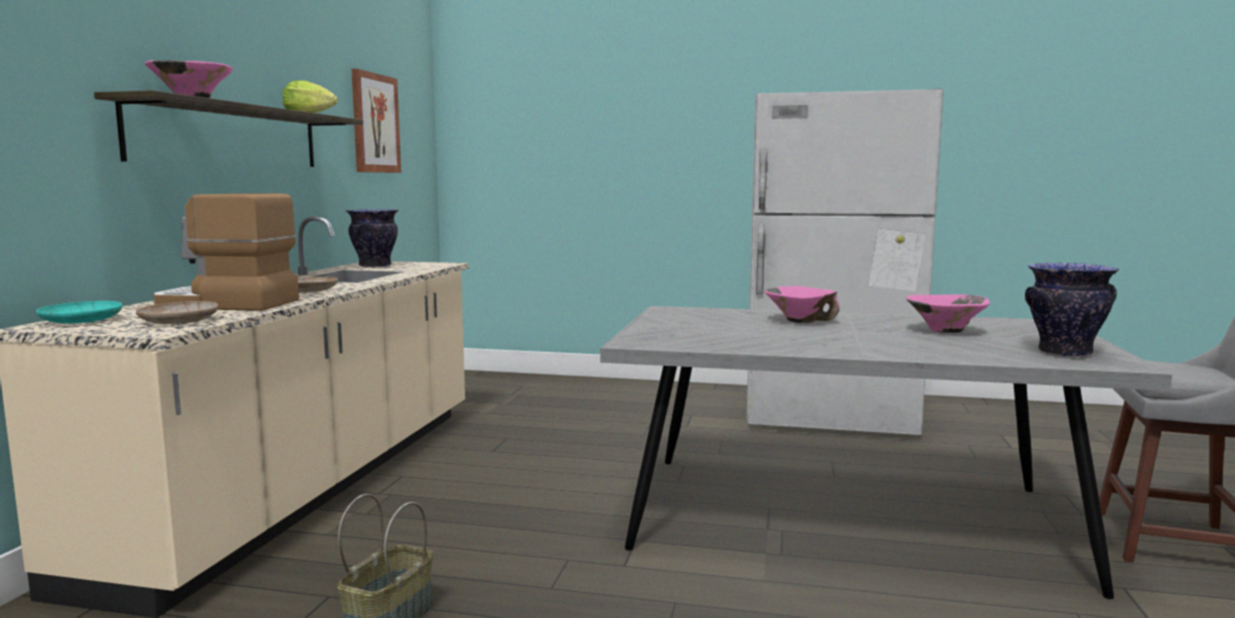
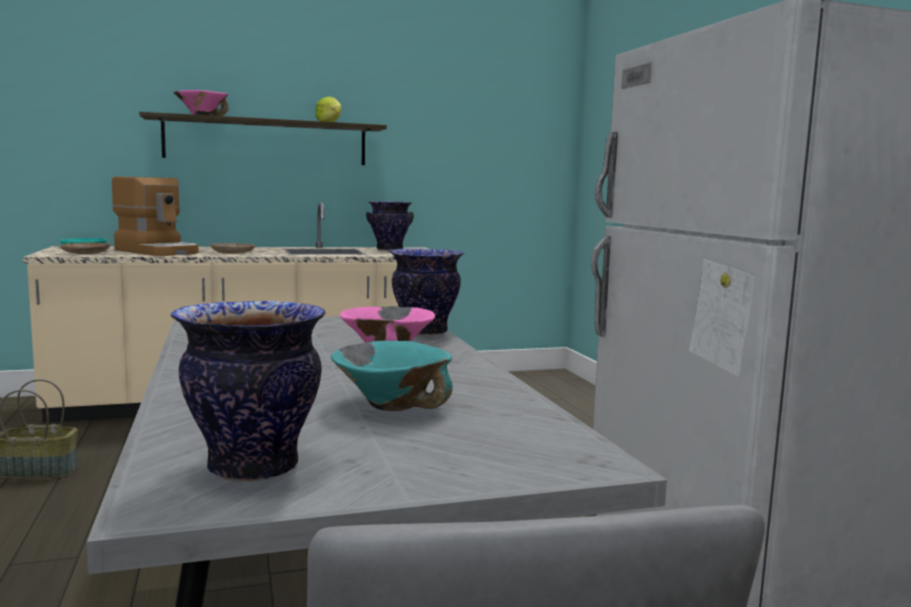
camera: 60 degrees right, 0 degrees up
coffee machine [154,193,299,311] -> coffee machine turned 150 degrees clockwise [112,176,199,256]
picture [351,69,401,173] -> none
pink bowl [906,294,990,333] -> turquoise bowl [331,341,453,411]
none -> vase [390,248,464,336]

